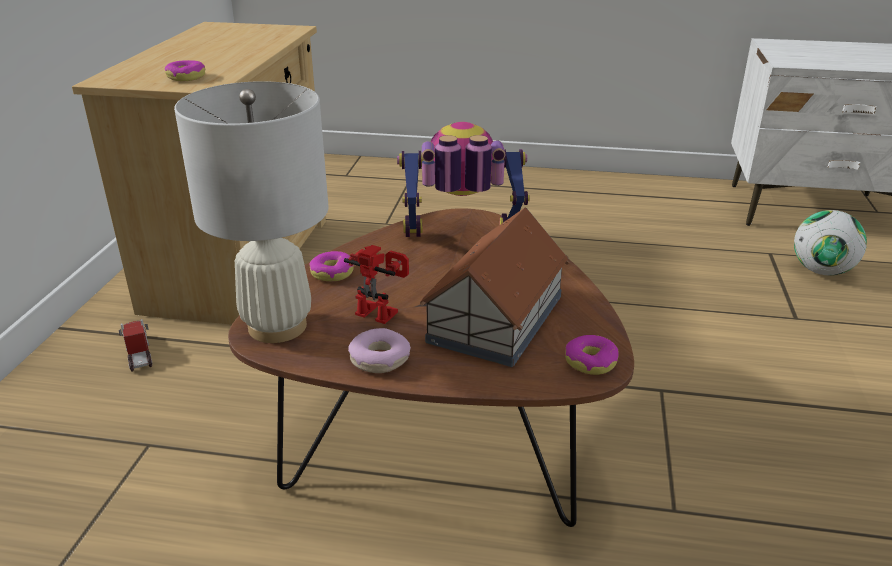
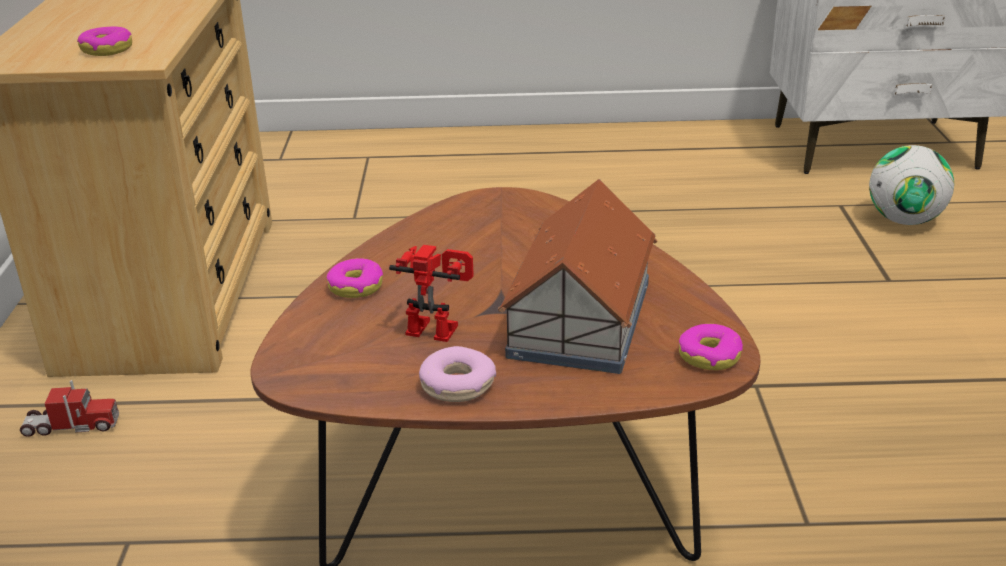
camera: 10 degrees left, 0 degrees up
toy truck [118,319,152,371] -> toy truck turned 120 degrees clockwise [20,380,119,437]
white table lamp [174,81,329,343] -> none
toy robot [397,122,530,237] -> none

